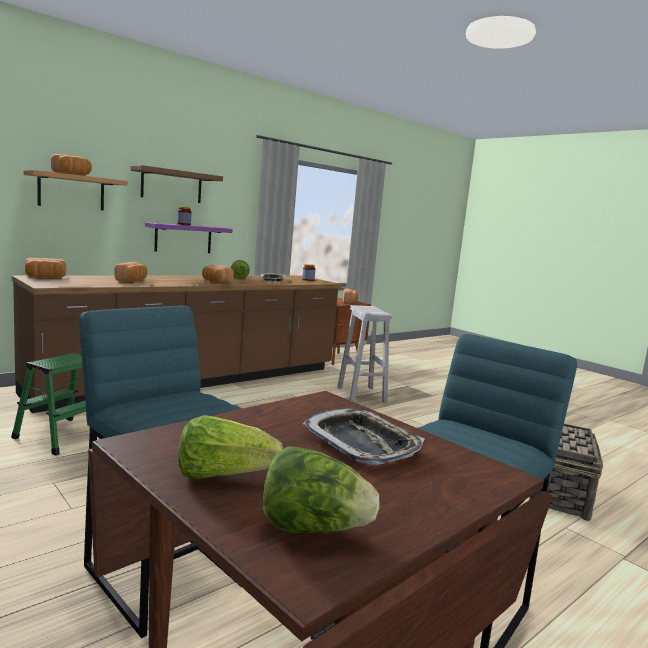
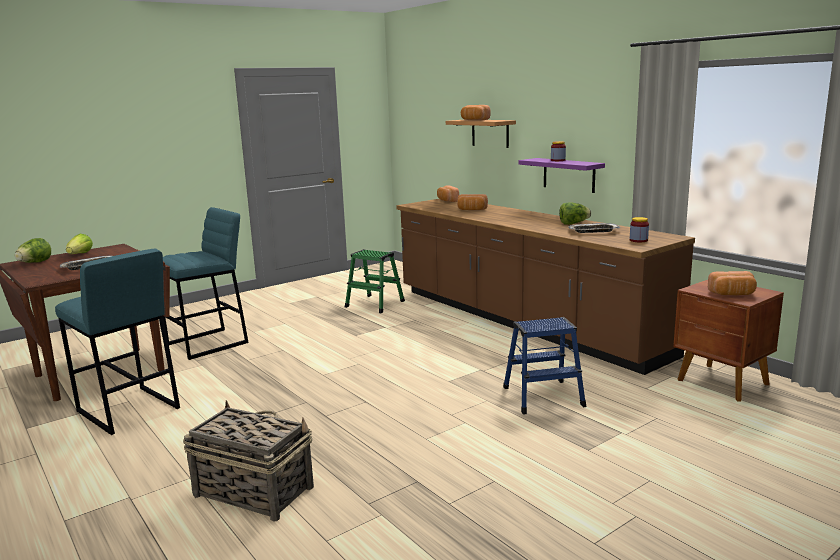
camera: 95 degrees right, 5 degrees up
brown shelf [130,165,223,203] -> none
bread [202,265,234,284] -> none
white stool [337,305,392,403] -> blue step ladder [503,317,586,414]

